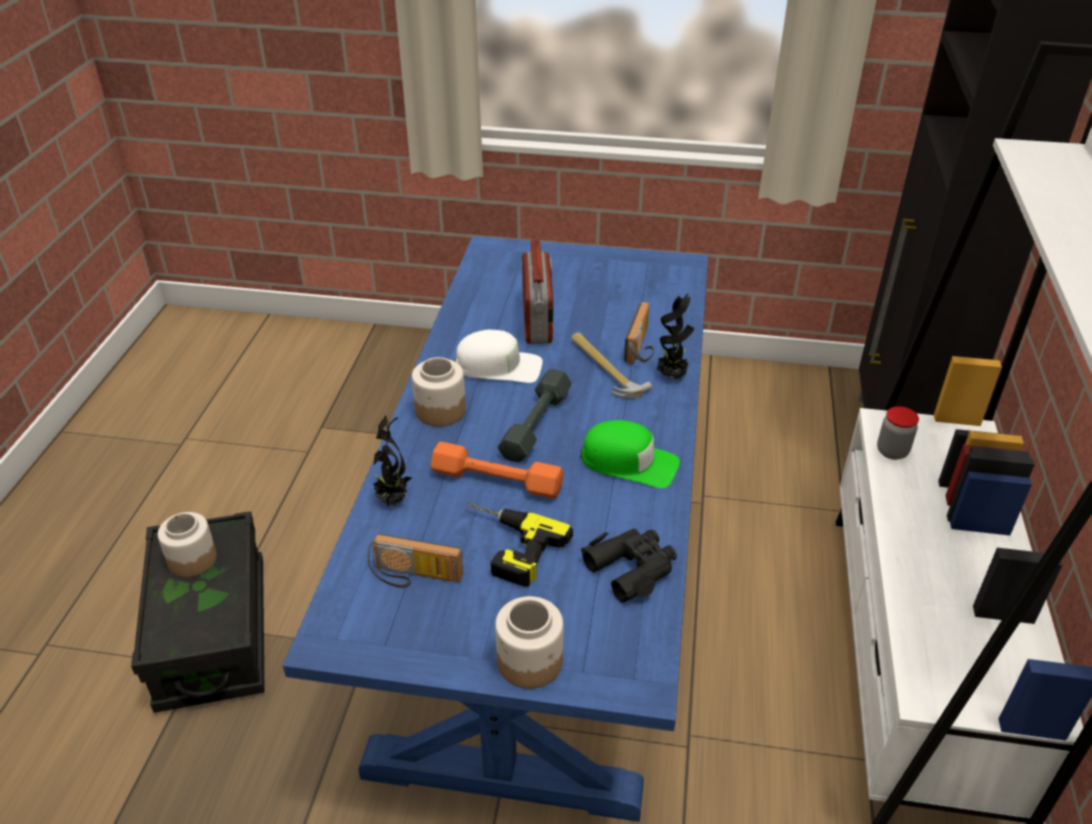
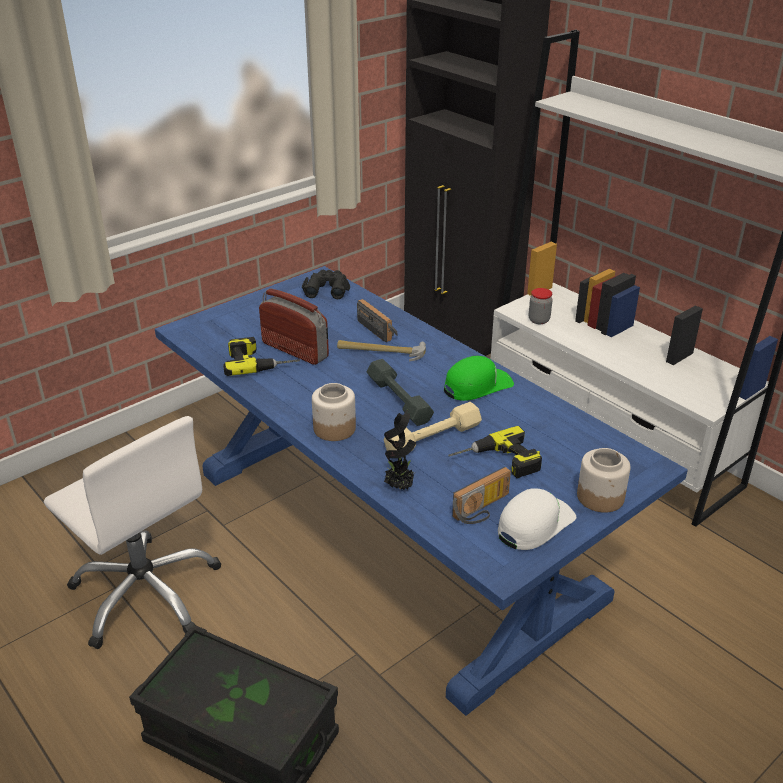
camera: 50 degrees left, 5 degrees down
jar [158,512,217,577] -> none
orange dumbbell [431,442,564,499] -> beige dumbbell [384,402,482,451]
white cap [455,330,543,383] -> white cap moved to [498,488,576,550]
black binoculars [581,529,677,603] -> black binoculars moved to [302,270,350,299]
potted plant [657,293,694,379] -> none
none -> white office chair [44,416,221,649]
none -> power drill [223,337,300,376]

